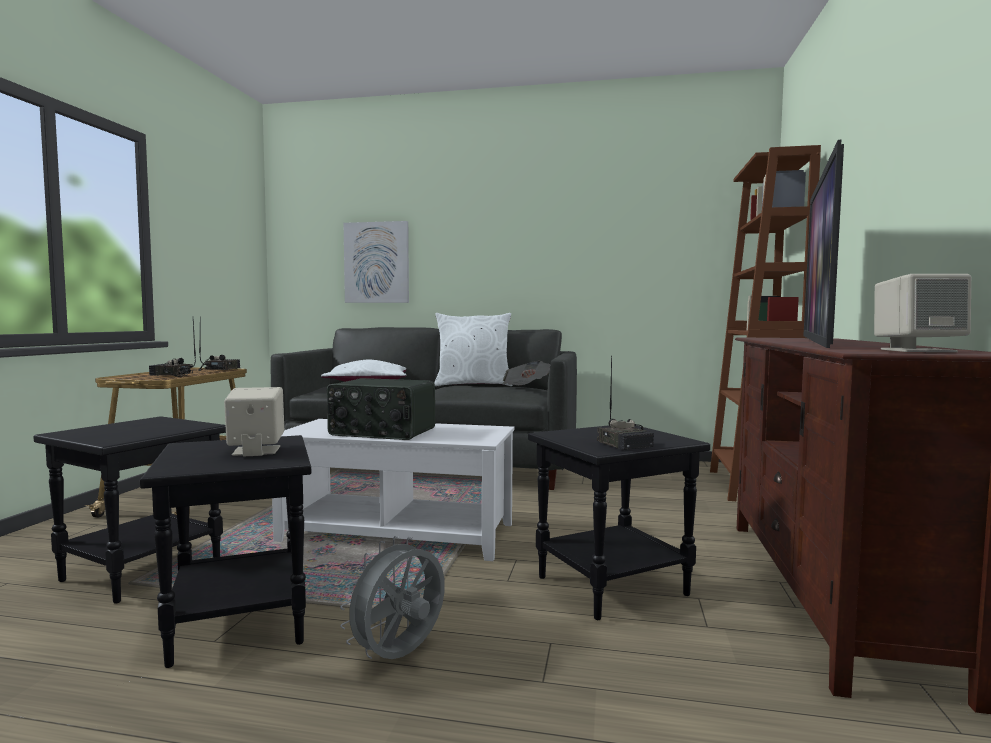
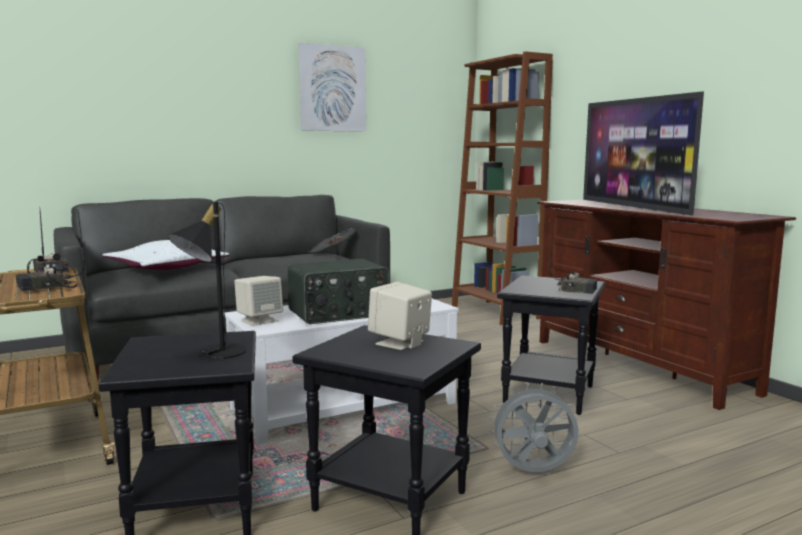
camera: 40 degrees left, 5 degrees up
grey fan [340,536,445,659] -> grey fan turned 90 degrees clockwise [488,383,579,472]
picture [344,221,409,303] -> picture moved to [299,42,366,132]
white pillow [434,313,513,386] -> none
beige speaker [874,274,971,352] -> beige speaker moved to [234,276,283,326]
none -> black table lamp [168,202,247,359]

